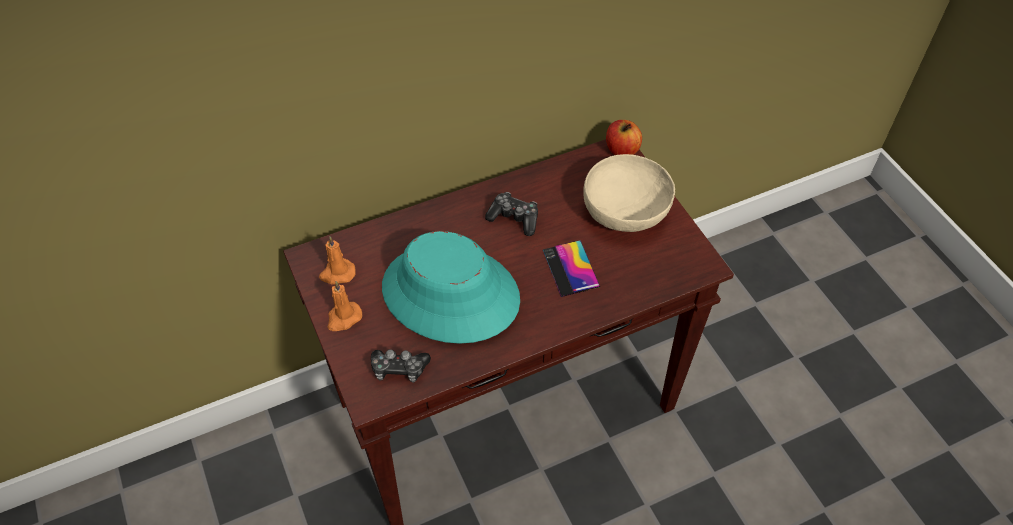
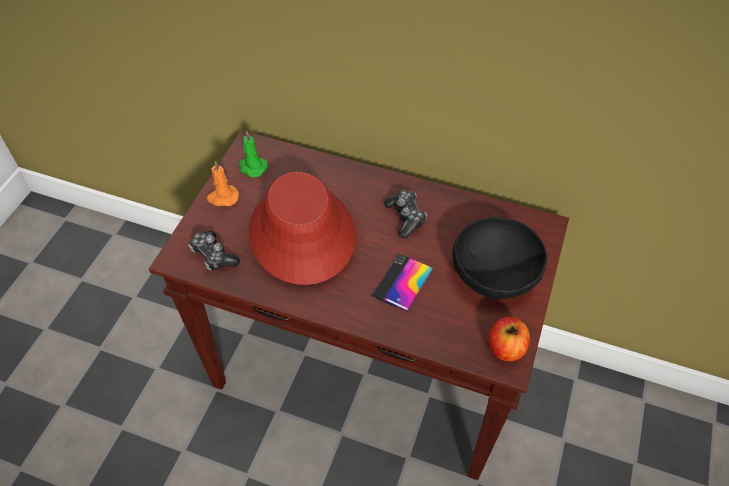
camera: 45 degrees right, 0 degrees up
orange candle [319,236,356,285] -> green candle [239,131,268,177]
turquoise hat [382,231,520,344] -> red hat [249,172,356,285]
beige bowl [583,154,675,232] -> black bowl [452,217,547,299]
apple [606,120,642,155] -> apple moved to [488,317,530,362]

